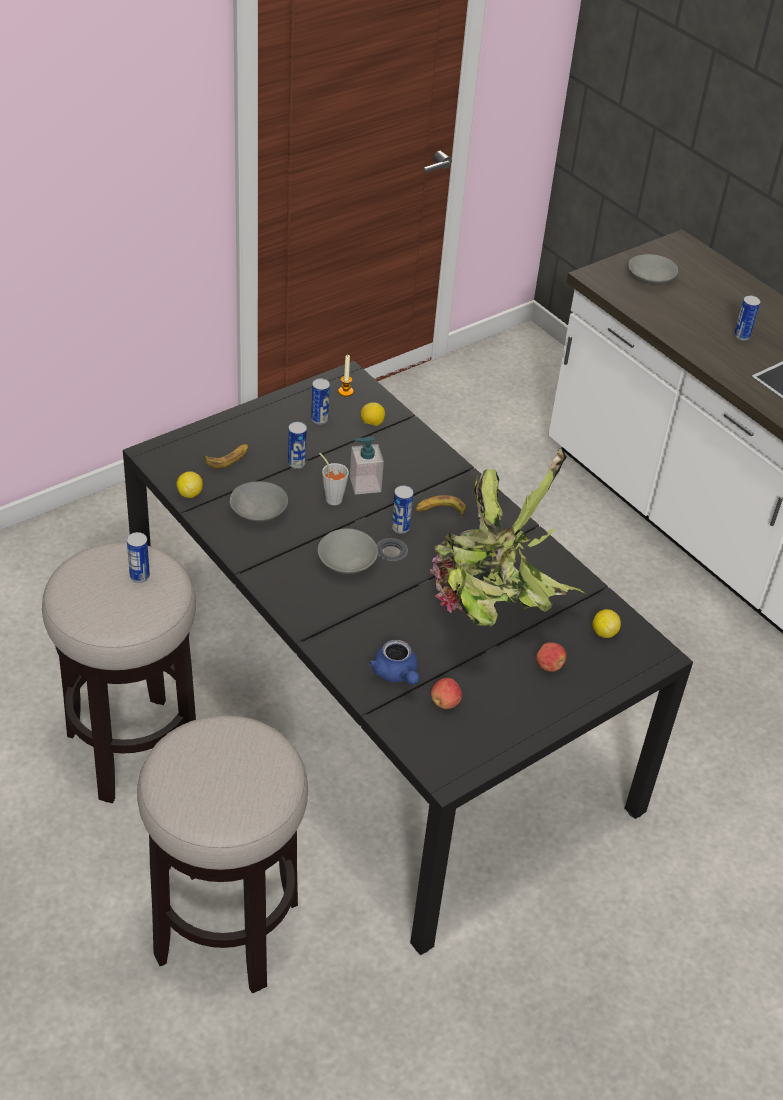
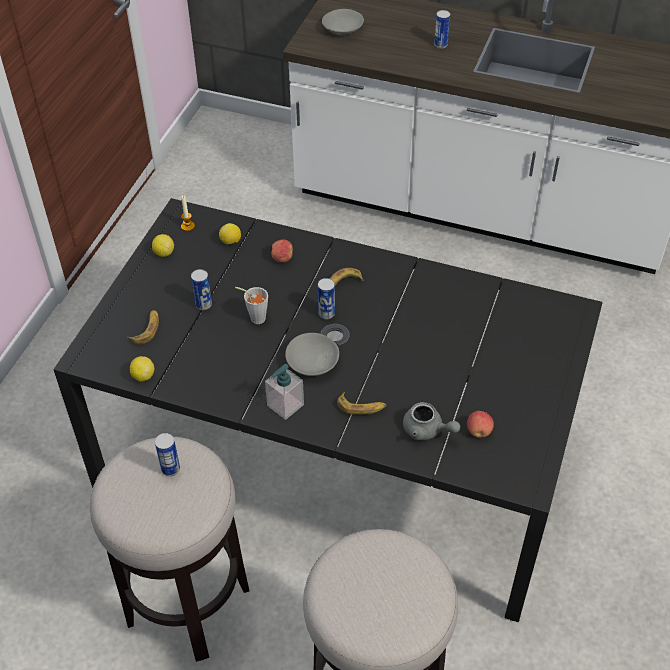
camera: 30 degrees left, 5 degrees up
grey bowl [230,481,288,522] -> none
can [311,378,330,425] -> none
soap dispenser [350,436,384,495] -> soap dispenser moved to [265,364,304,420]
blue teapot [369,640,420,685] -> grey teapot [403,402,460,440]
potted plant [430,448,586,627] -> none
apple [536,642,567,672] -> apple moved to [271,240,293,262]
lemon [592,609,621,638] -> lemon moved to [152,234,174,257]
none -> banana [337,392,387,414]

